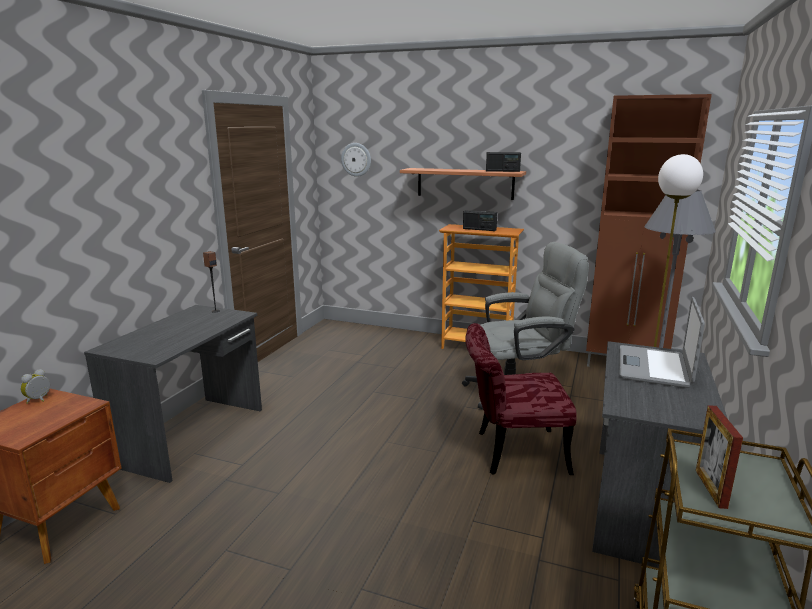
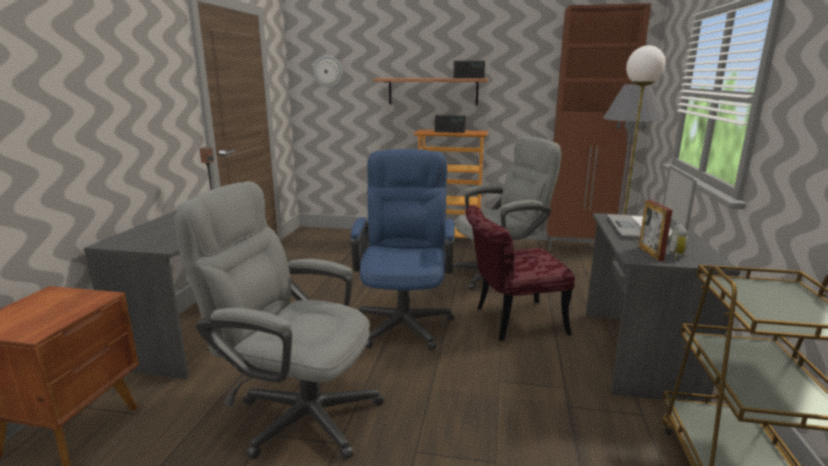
camera: 10 degrees left, 0 degrees up
alarm clock [20,369,50,404] -> alarm clock moved to [670,224,688,259]
picture frame [696,405,743,509] -> picture frame moved to [639,200,673,261]
none -> grey office chair [174,181,384,460]
none -> blue office chair [350,149,455,350]

